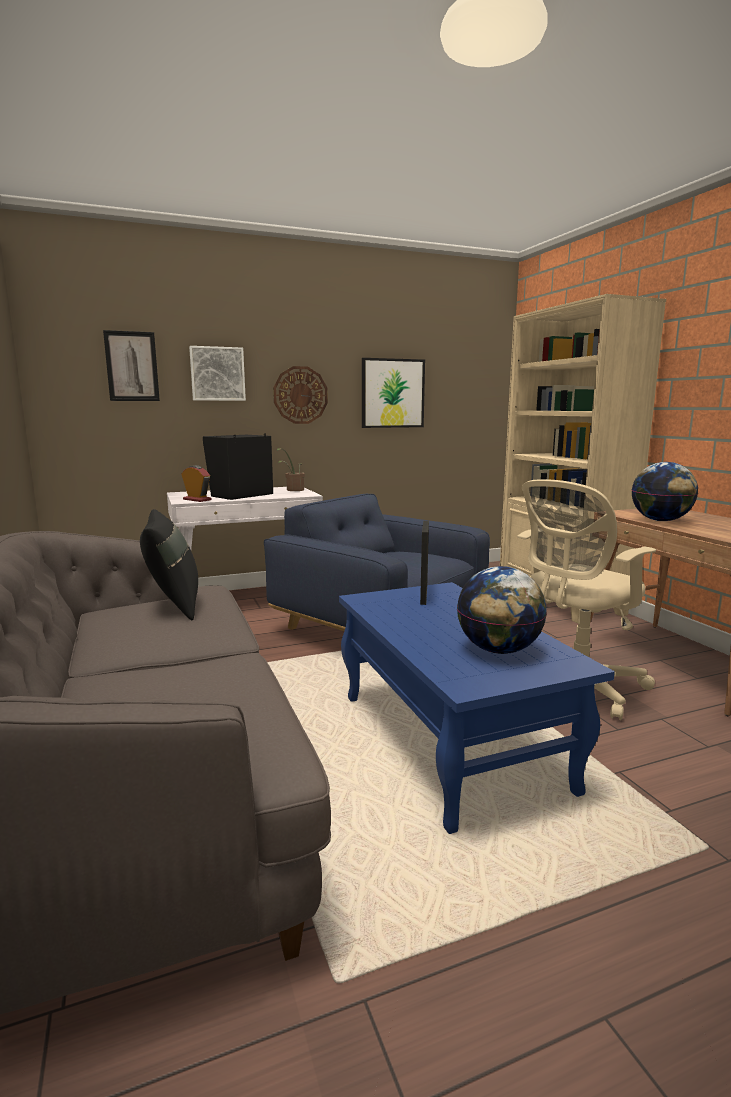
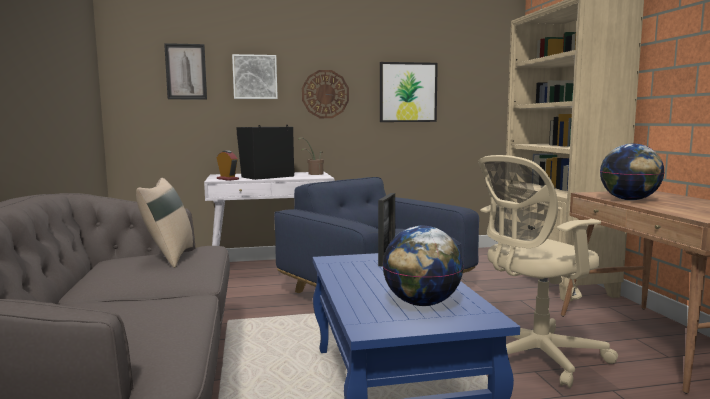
camera: 10 degrees right, 5 degrees down
black pillow [140,509,198,620] -> beige pillow [136,178,193,268]

